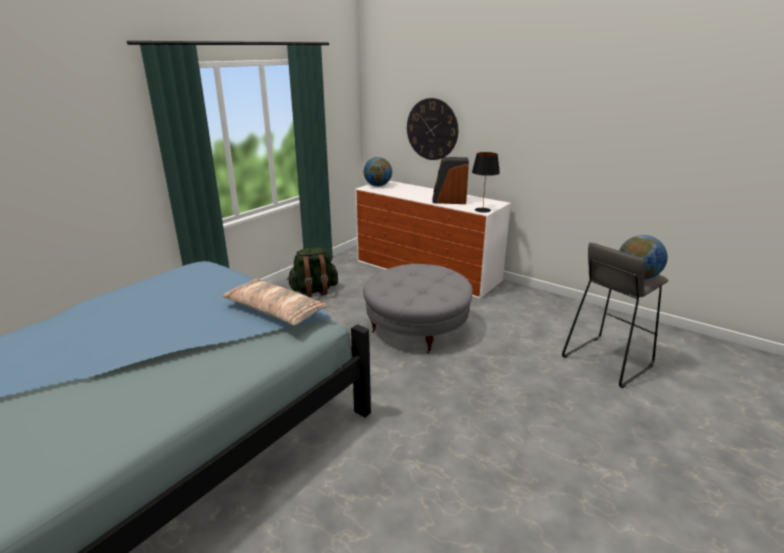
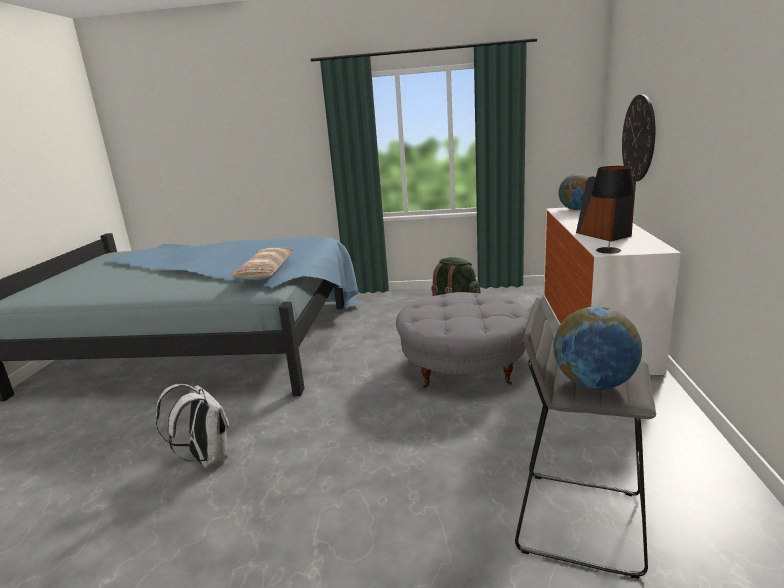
camera: 60 degrees right, 5 degrees down
none -> white backpack [156,384,229,468]

